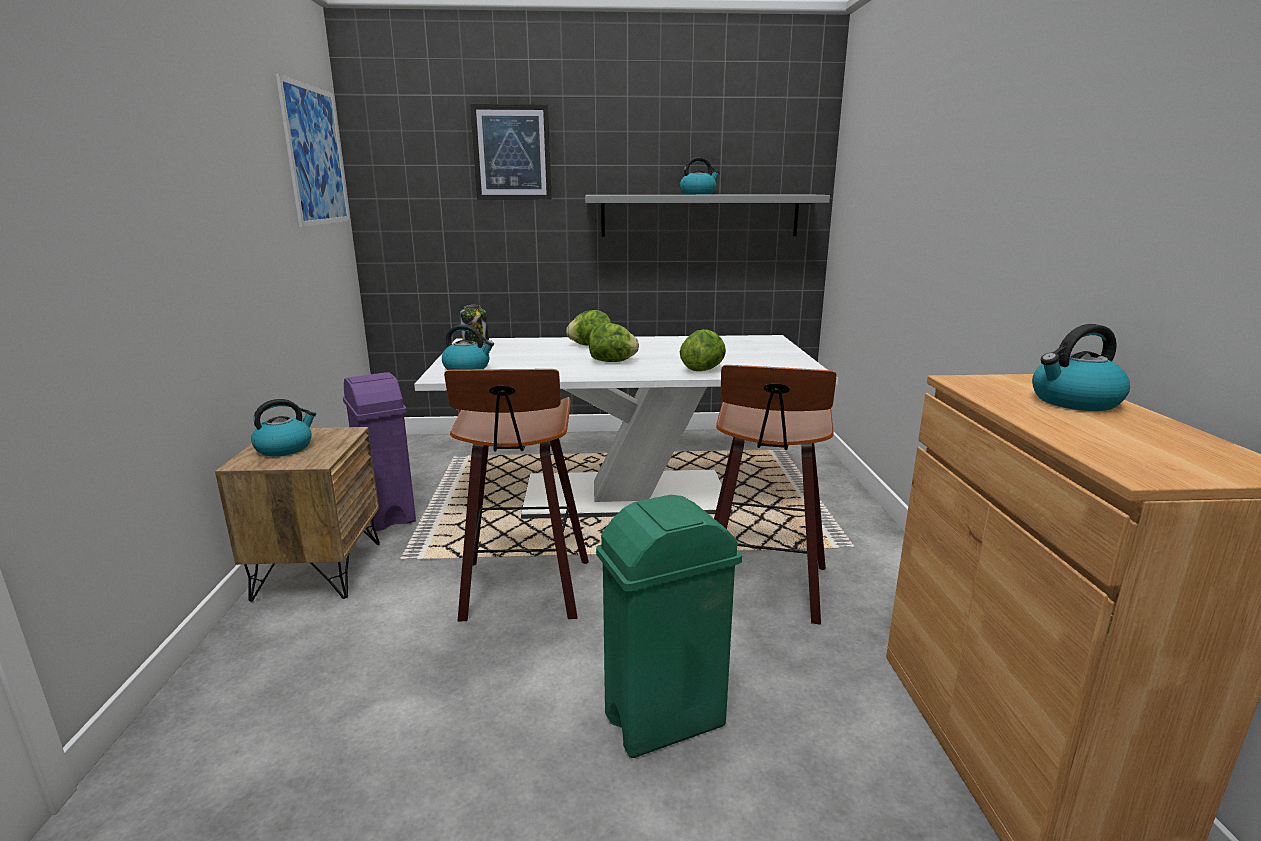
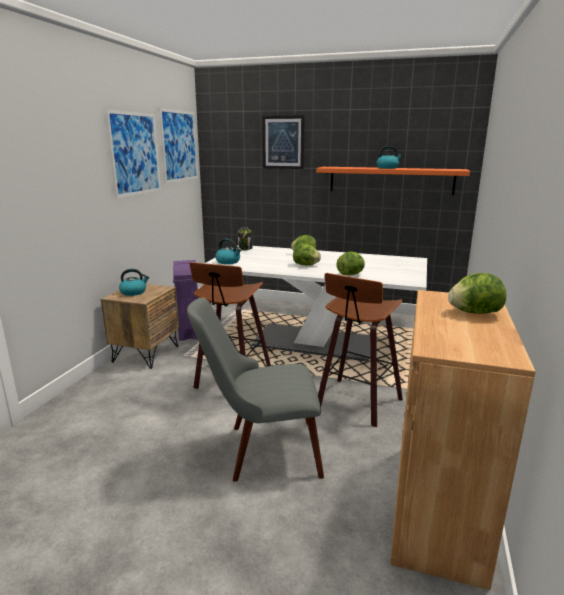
camera: 20 degrees right, 0 degrees up
grey shelf [585,195,830,237] -> orange shelf [316,167,470,195]
green trash can [596,495,742,758] -> grey chair [187,298,324,482]
kettle [1032,324,1130,411] -> lettuce [448,273,506,314]
none -> picture [105,109,161,198]

